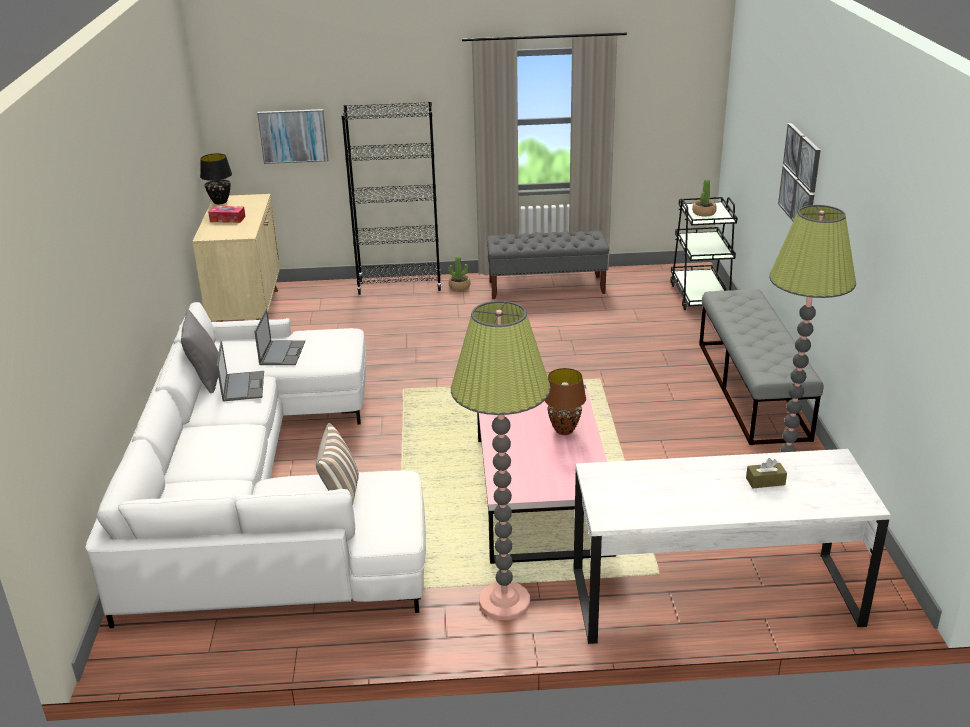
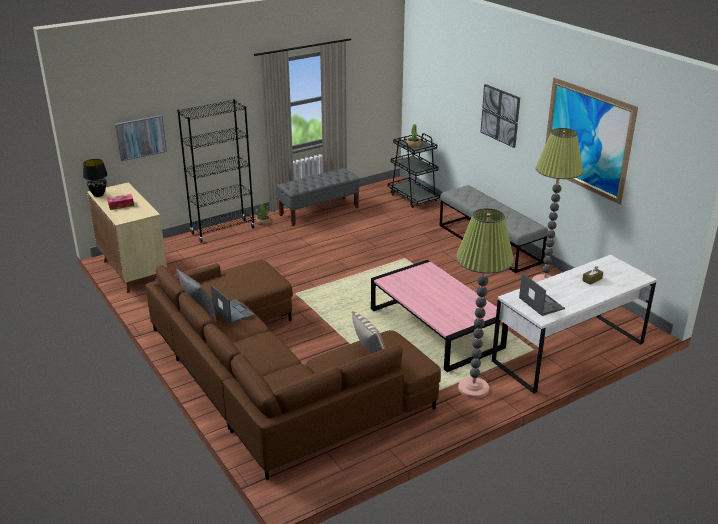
camera: 30 degrees left, 0 degrees up
white sofa [85,302,426,628] -> brown sofa [145,260,441,480]
laptop [254,309,305,365] -> laptop moved to [519,273,565,316]
brown table lamp [545,368,586,435] -> none
none -> picture [545,77,638,205]

